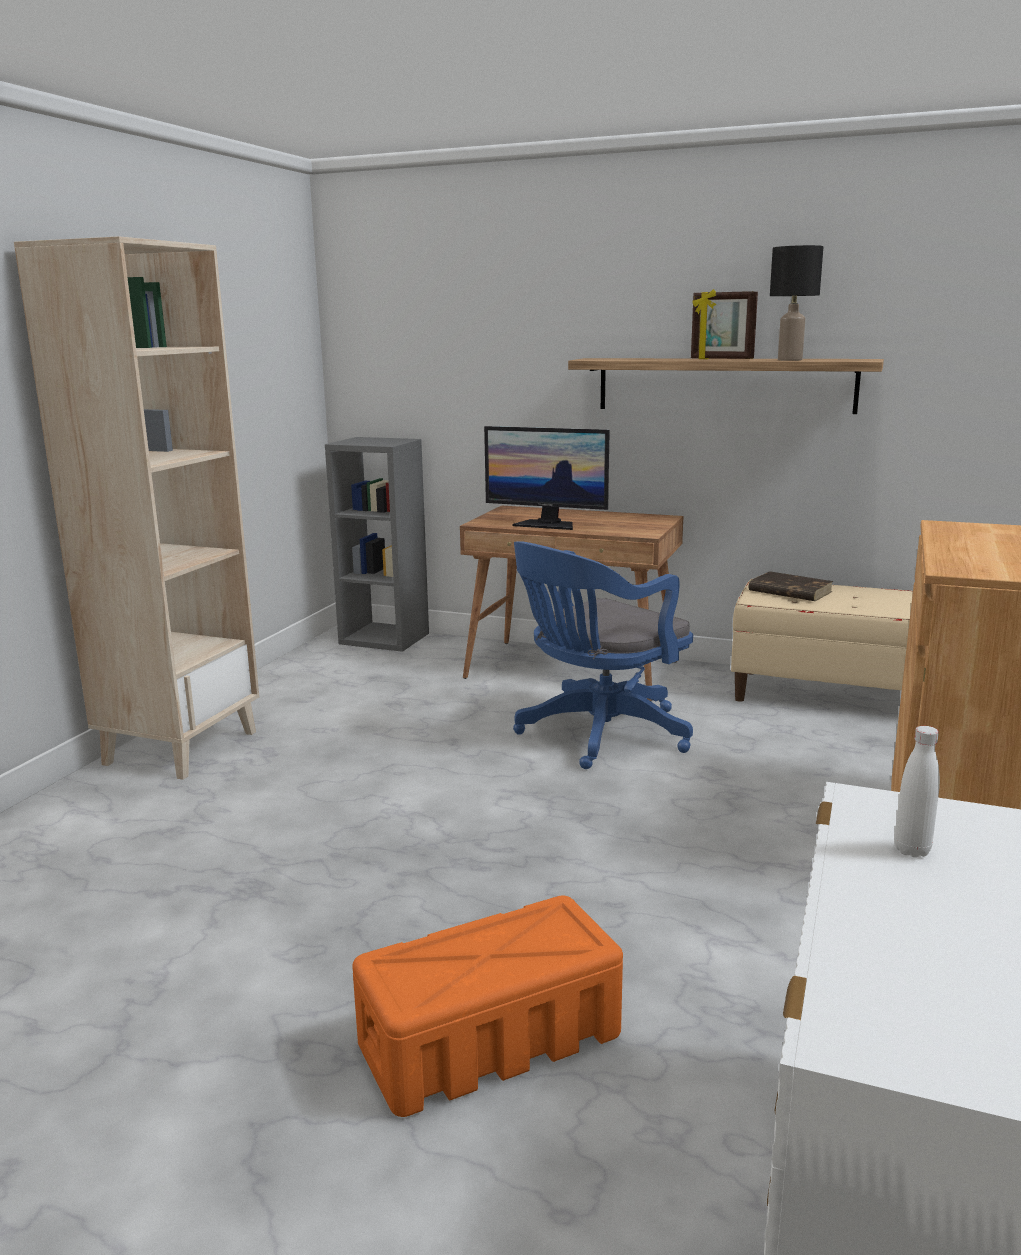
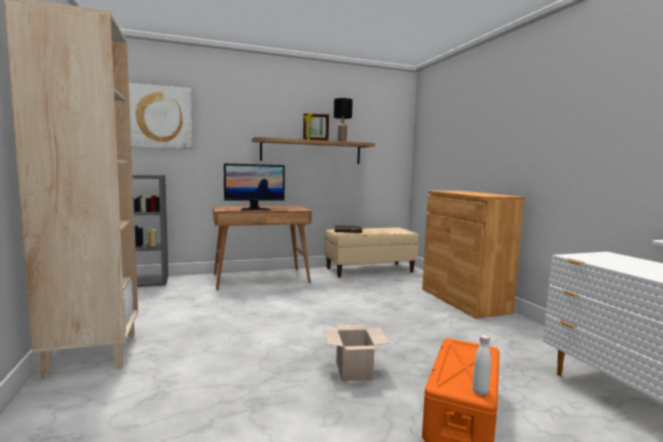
camera: 40 degrees left, 10 degrees down
blue office chair [513,541,693,769] -> none
white bottle [894,726,940,858] -> white bottle moved to [472,335,491,395]
none -> picture [129,83,192,149]
none -> cardboard box [323,324,389,381]

